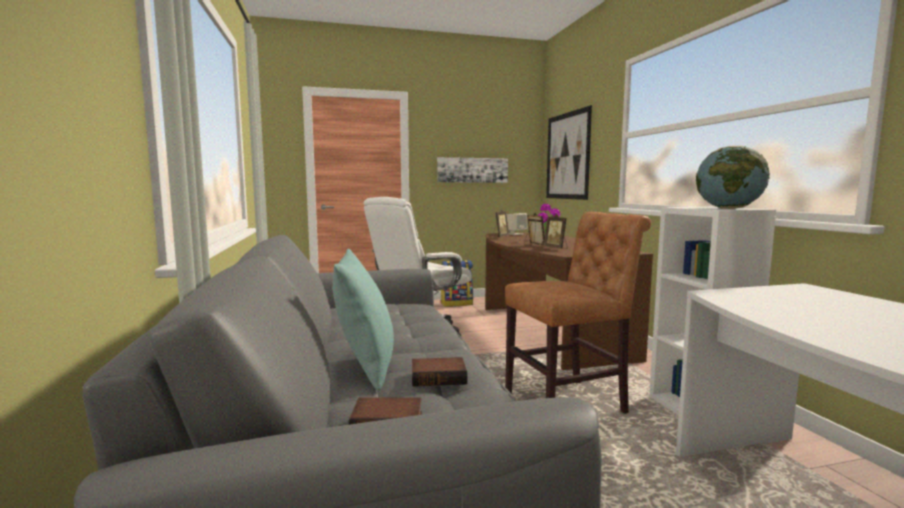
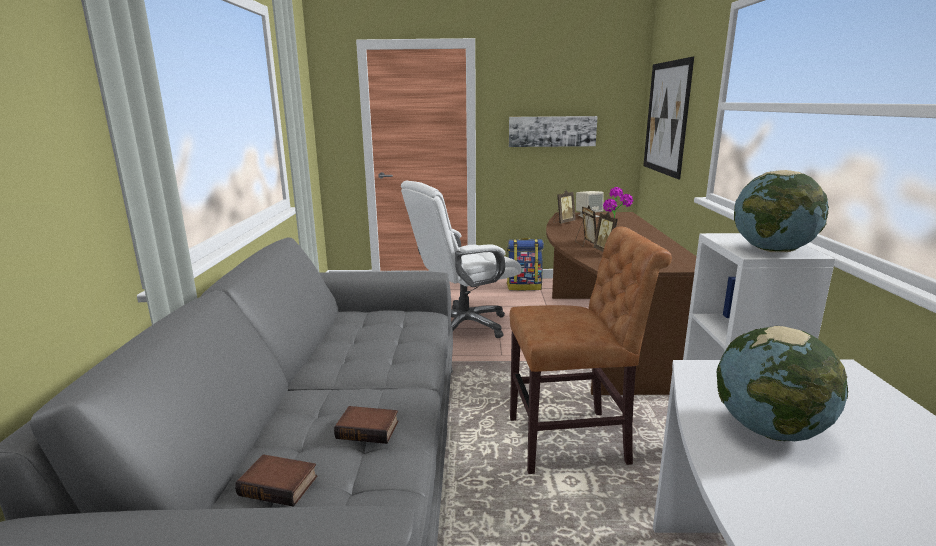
camera: 15 degrees right, 10 degrees up
turquoise pillow [332,249,394,391] -> none
none -> globe [717,326,848,441]

